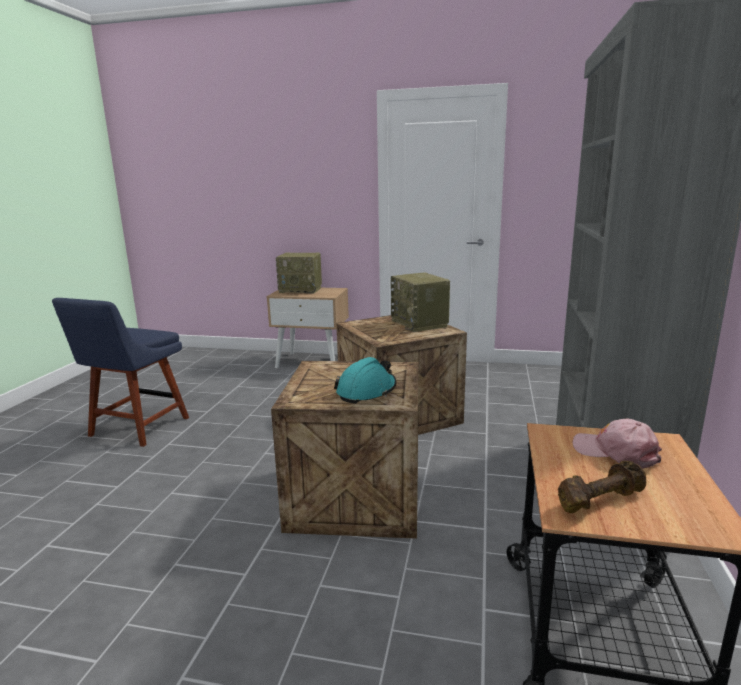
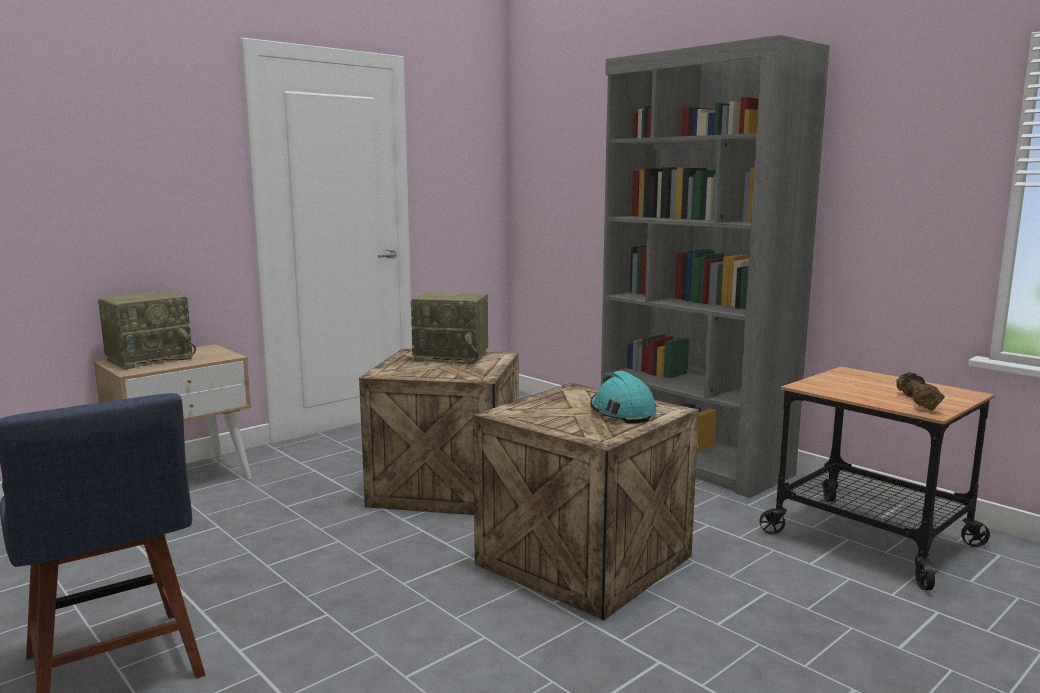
camera: 55 degrees left, 5 degrees down
pink cap [573,419,662,469] -> none

